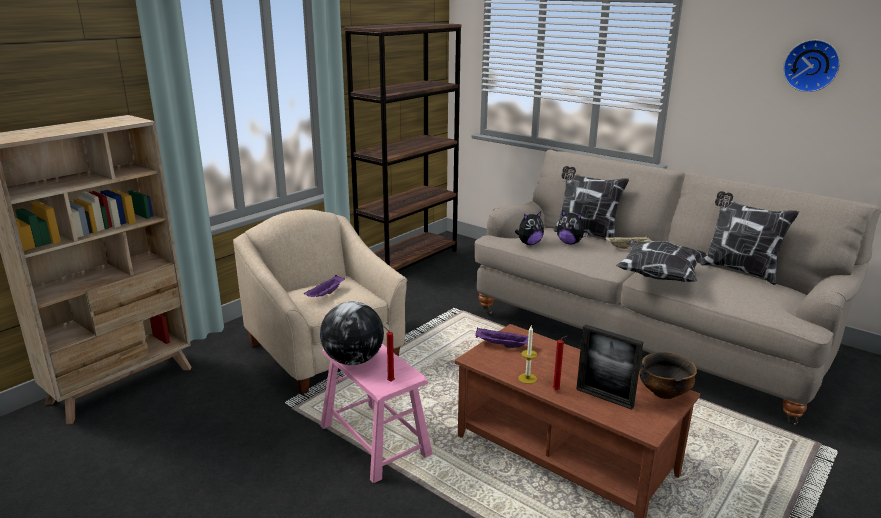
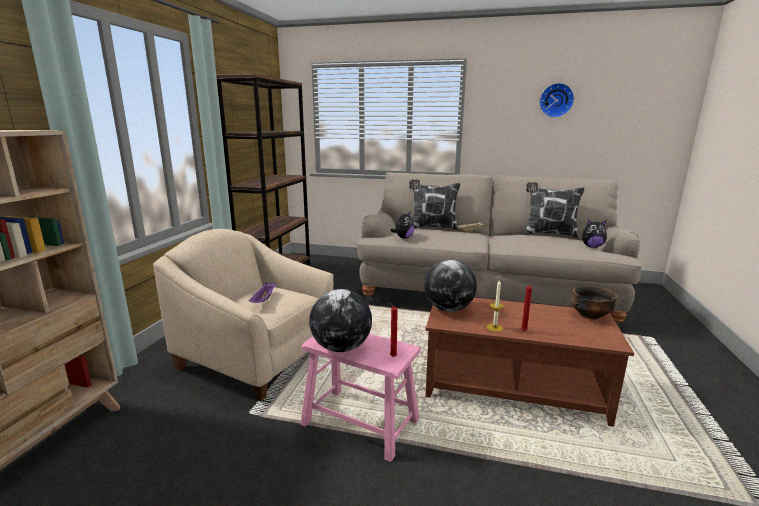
camera: 25 degrees left, 5 degrees down
purple tray [475,328,533,348] -> globe [424,260,477,312]
plush toy [557,209,588,244] -> plush toy moved to [582,220,607,248]
picture frame [576,324,643,410] -> none
pillow [616,239,707,282] -> none

